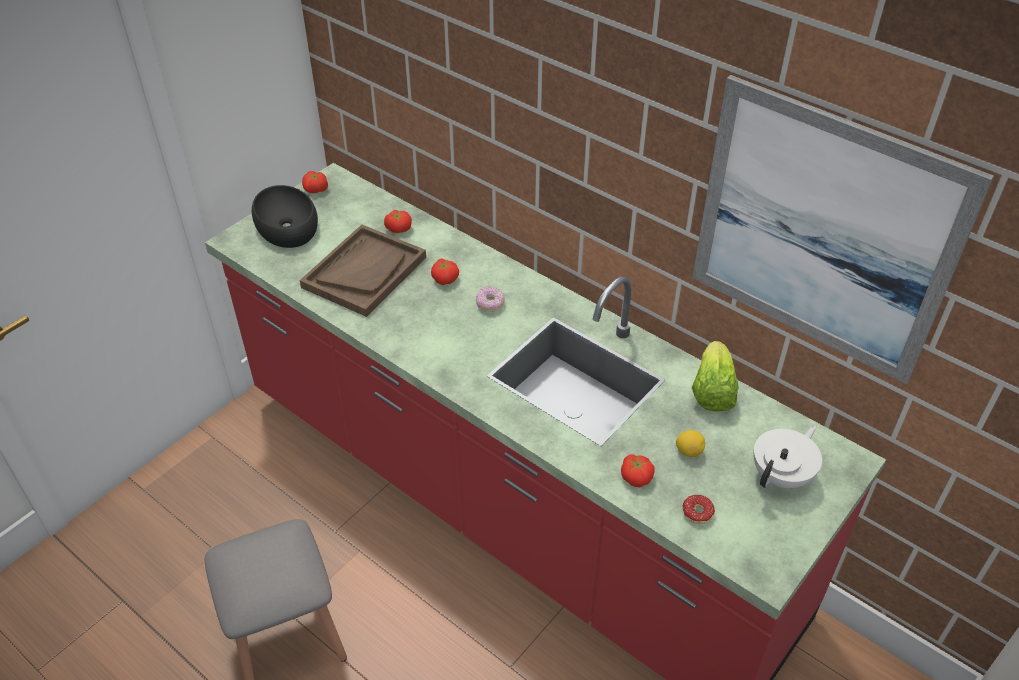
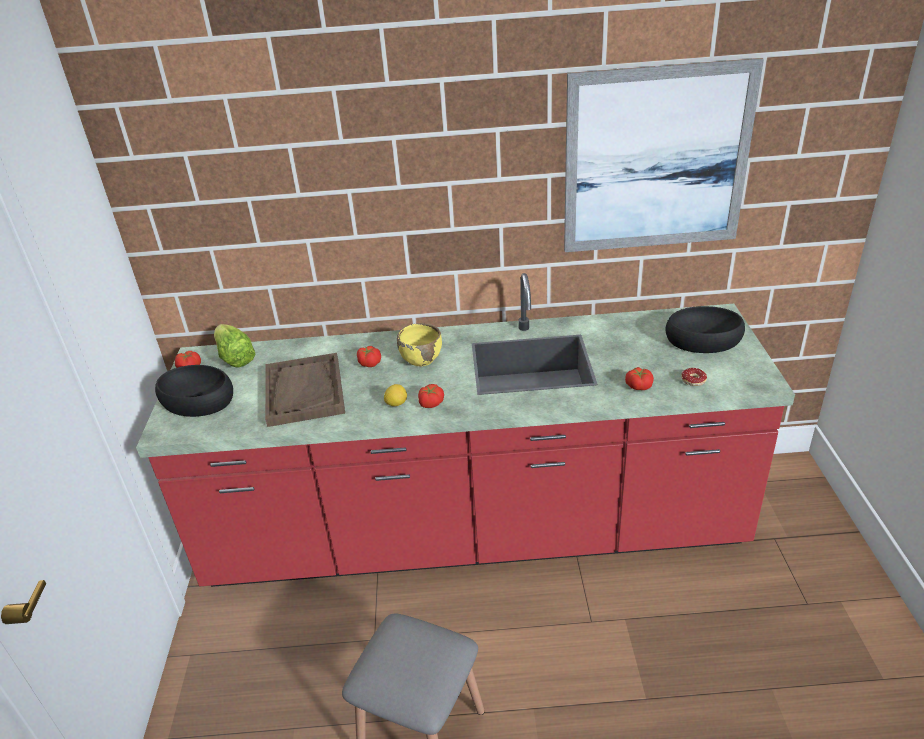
camera: 40 degrees left, 10 degrees down
tomato [384,210,412,233] -> tomato moved to [418,384,444,408]
donut [476,286,505,312] -> yellow bowl [397,323,442,366]
lemon [676,430,705,457] -> lemon moved to [384,384,407,406]
lettuce [692,341,739,411] -> lettuce moved to [214,324,255,368]
white teapot [753,425,822,489] -> black bowl [666,306,745,353]

